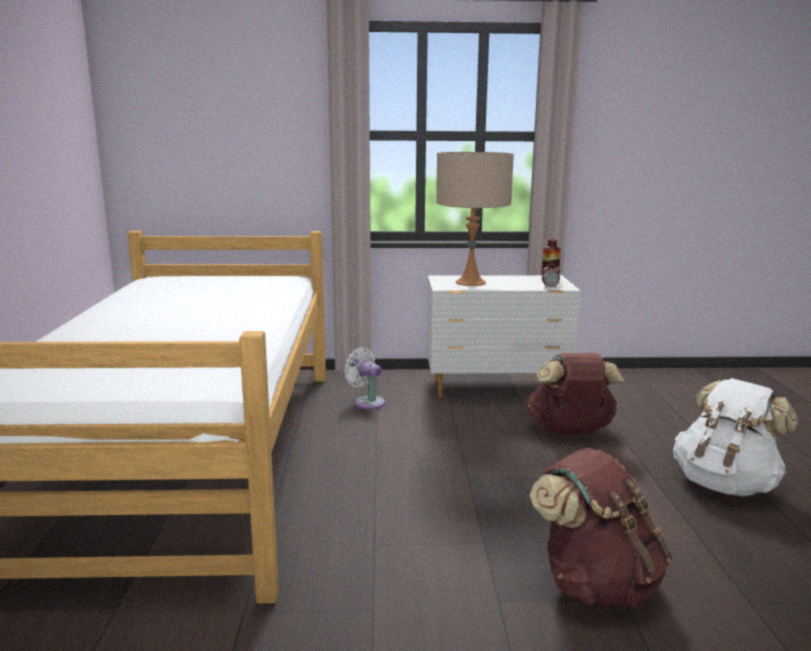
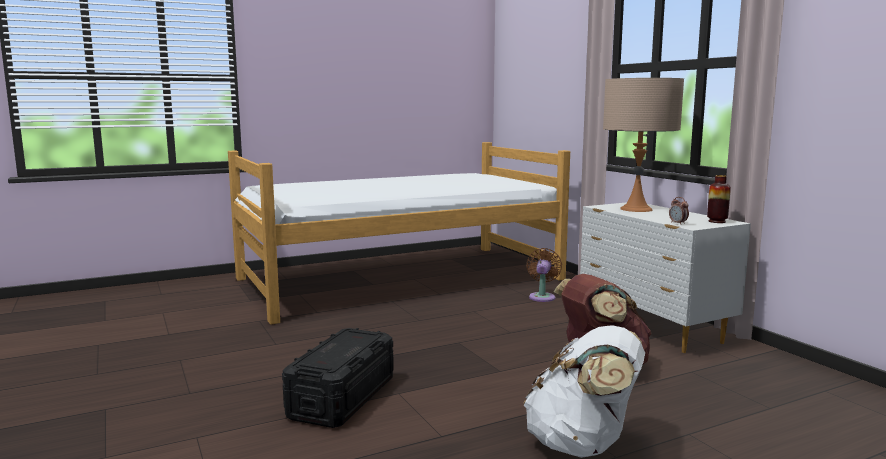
camera: 65 degrees right, 5 degrees down
white fan [344,347,385,409] -> brown fan [527,248,562,302]
brown backpack [530,448,672,608] -> black storage box [282,328,394,428]

